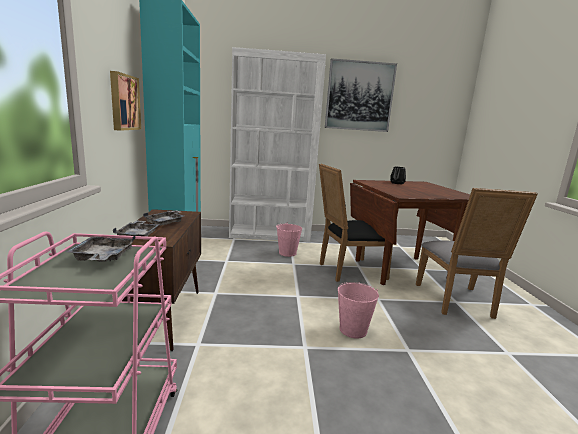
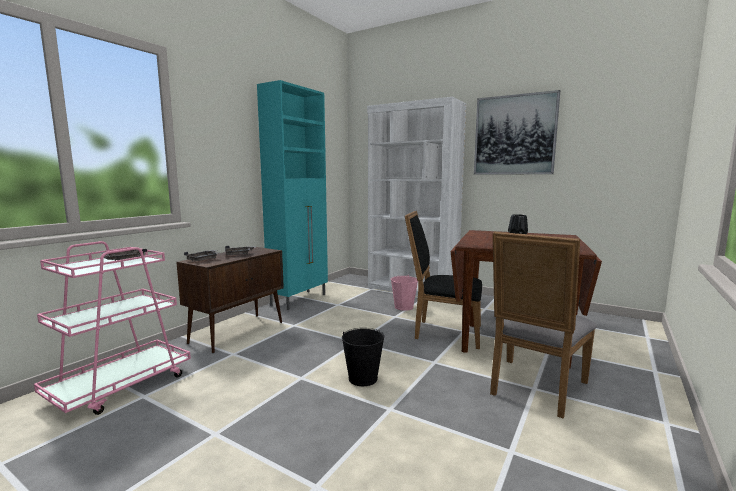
camera: 35 degrees right, 5 degrees down
picture [110,71,141,131] -> none
pink bucket [338,282,379,339] -> black bucket [342,328,384,386]

